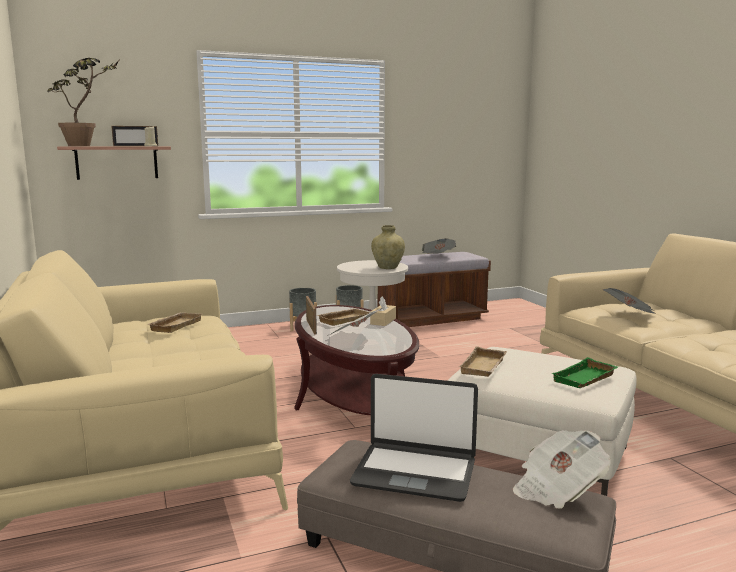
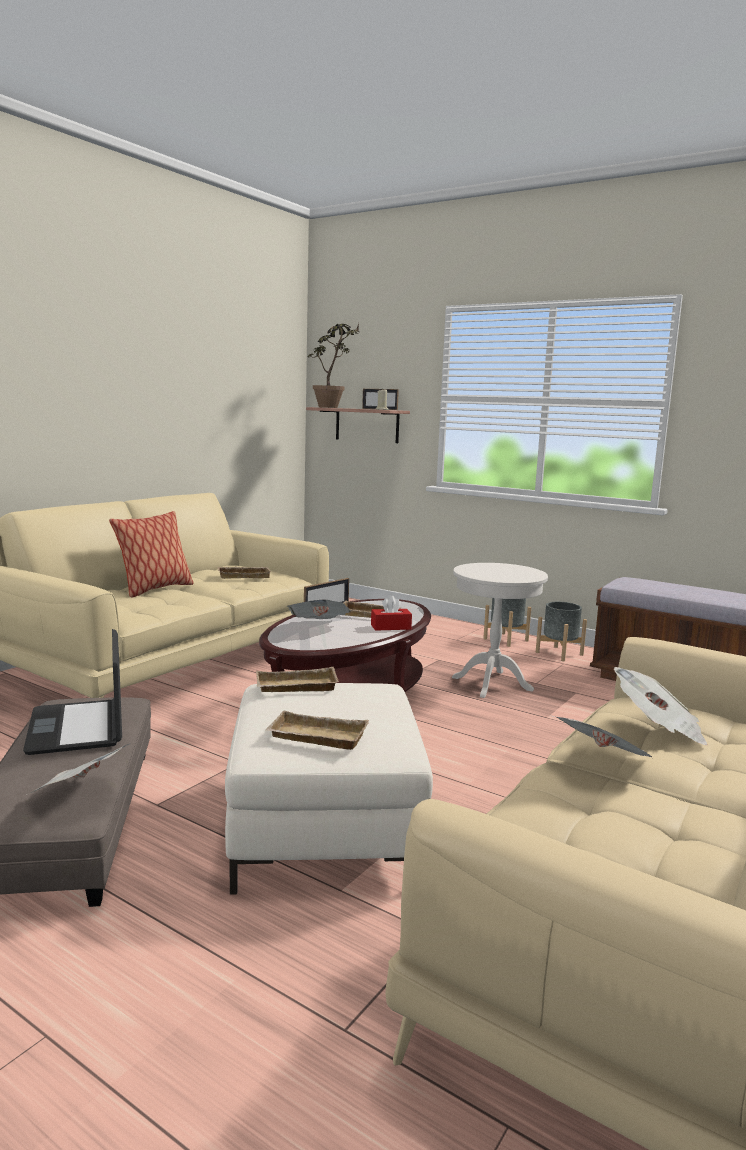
camera: 55 degrees right, 0 degrees up
beige tissue box [370,296,396,326] -> red tissue box [371,596,412,631]
beige vase [371,225,405,269] -> none
newspaper [422,238,456,254] -> newspaper moved to [550,715,652,757]
green tray [551,357,618,388] -> beige tray [266,711,369,750]
none -> pillow [109,511,194,598]

